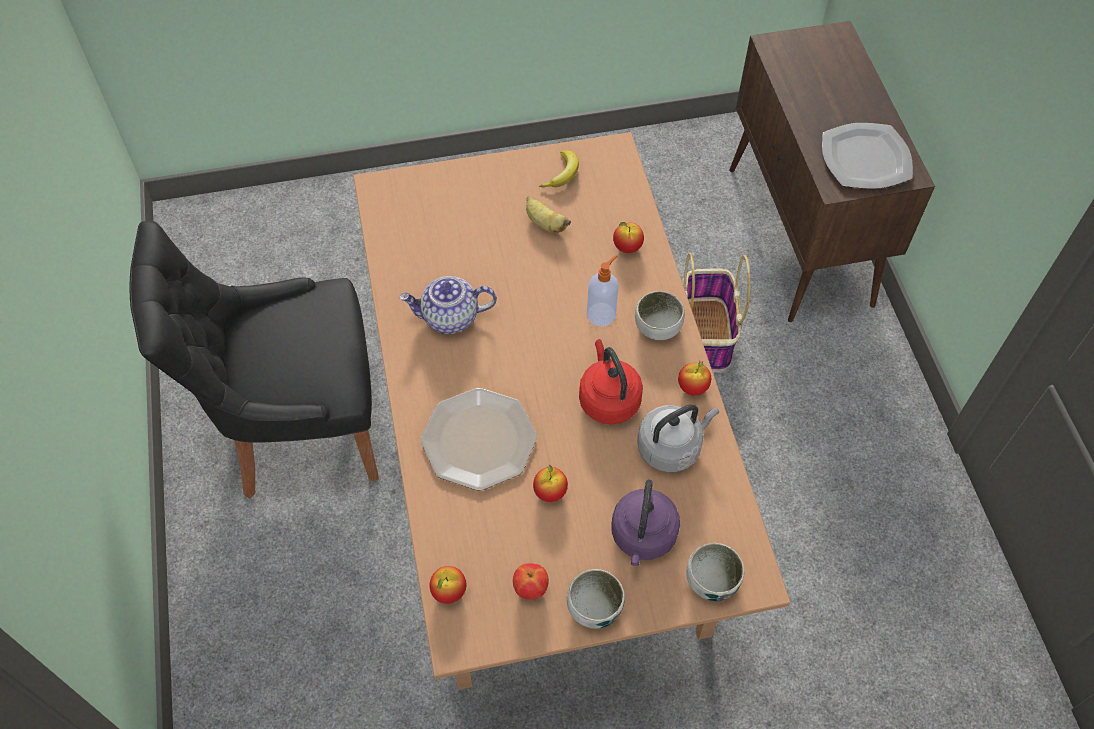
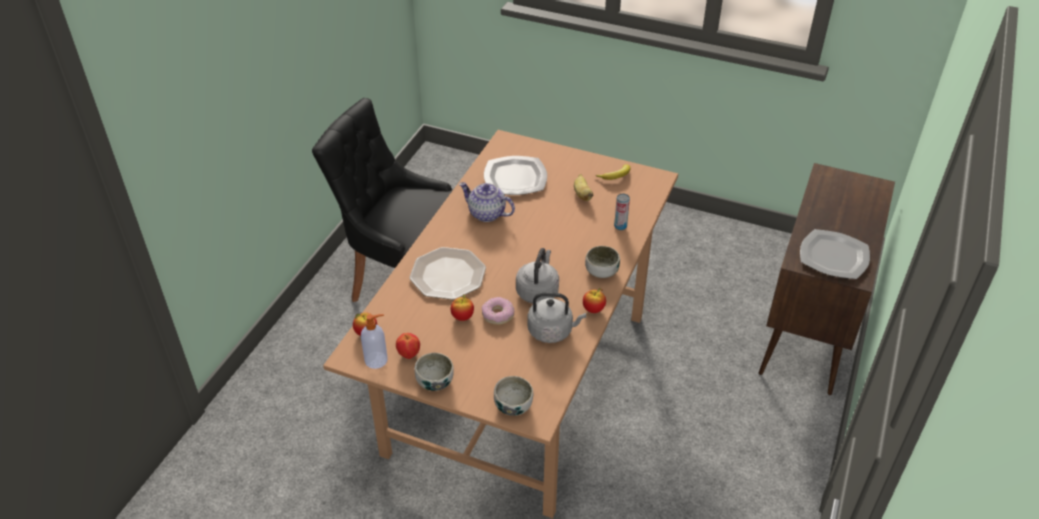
camera: 35 degrees right, 15 degrees down
red kettle [579,339,643,424] -> grey kettle [516,248,559,304]
soap dispenser [587,255,619,326] -> soap dispenser moved to [361,314,388,369]
purple kettle [612,480,680,566] -> none
apple [613,222,644,253] -> can [614,193,630,230]
basket [683,253,750,371] -> none
none -> donut [481,297,515,325]
none -> plate [484,156,547,195]

